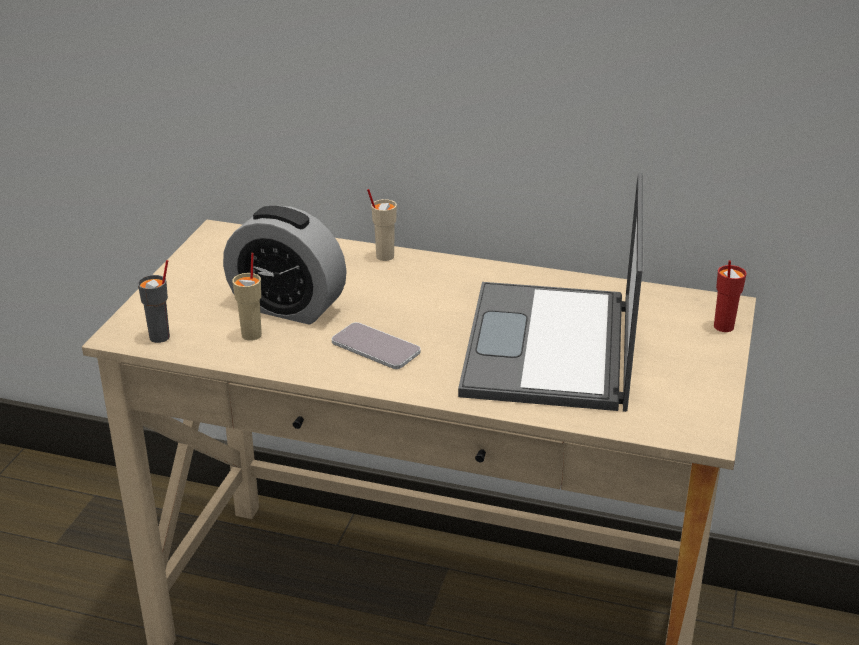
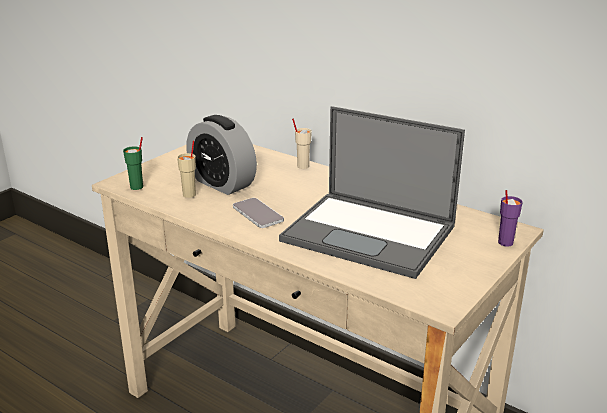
camera: 20 degrees right, 5 degrees down
grey cup [137,260,170,343] -> green cup [123,137,143,190]
laptop [458,172,642,412] -> laptop turned 90 degrees counterclockwise [279,106,465,279]
red cup [714,260,747,332] -> purple cup [498,190,523,246]

